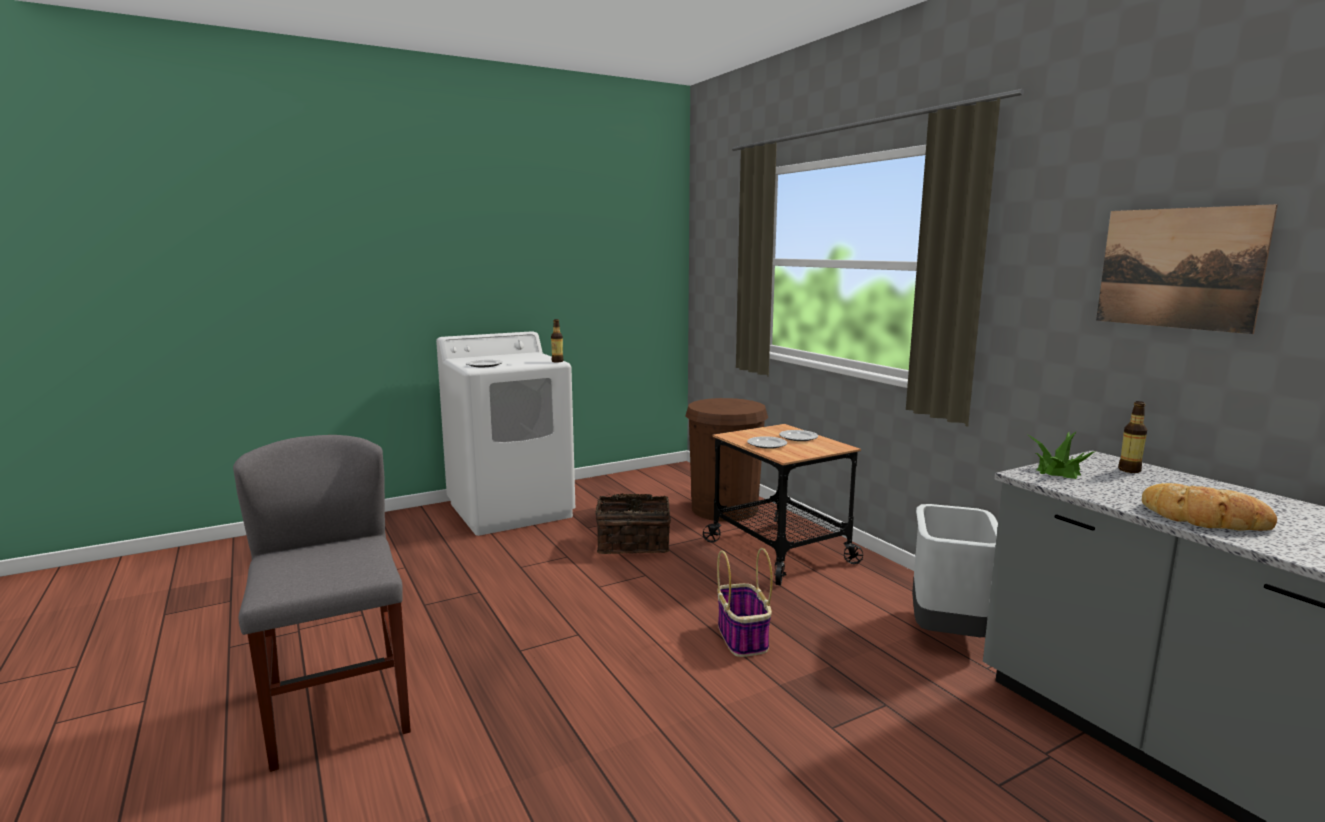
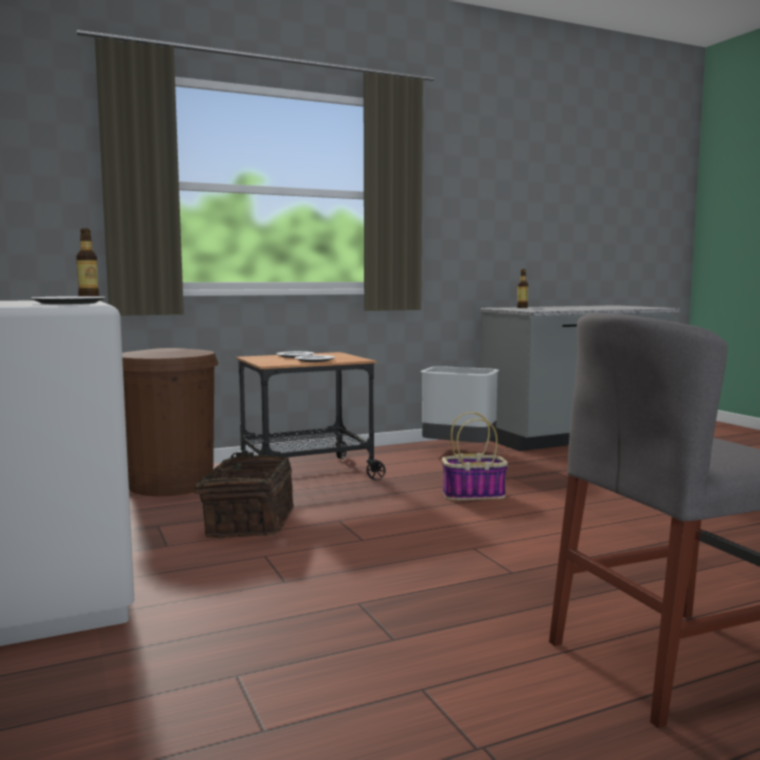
camera: 85 degrees left, 5 degrees down
potted plant [1028,431,1096,479] -> none
picture [1096,204,1278,334] -> none
bread [1142,483,1277,531] -> none

